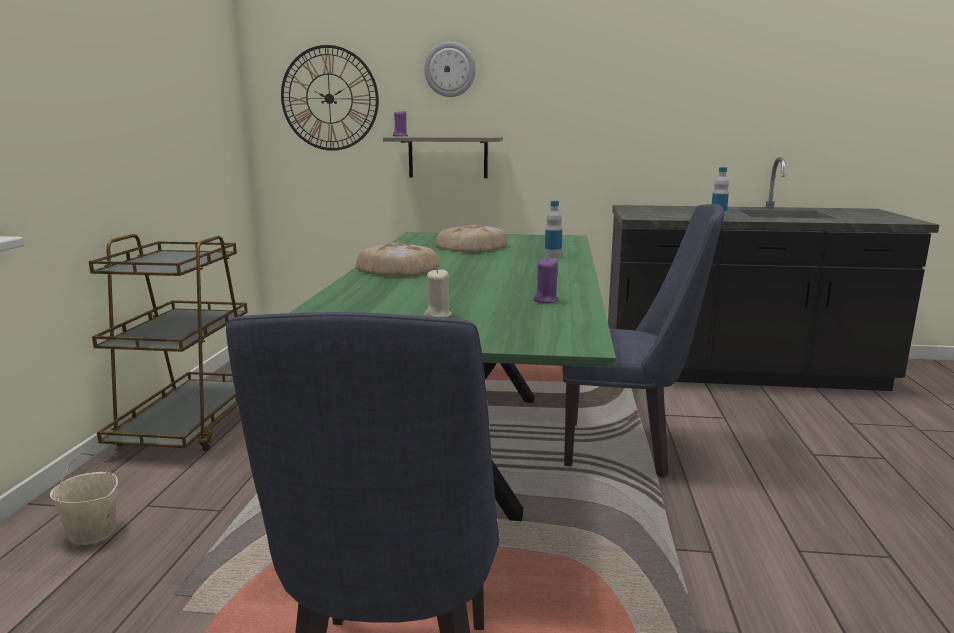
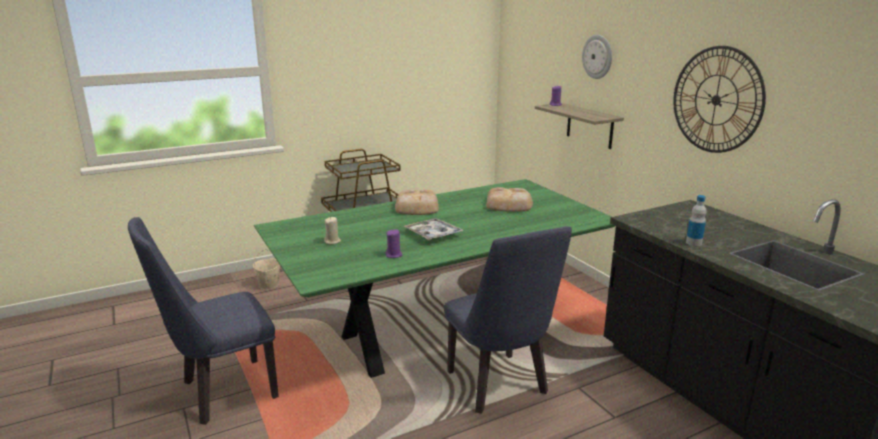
camera: 55 degrees right, 5 degrees up
wall clock [281,45,379,151] -> wall clock moved to [673,46,766,153]
bottle [545,200,562,258] -> none
none -> tray [404,218,464,240]

